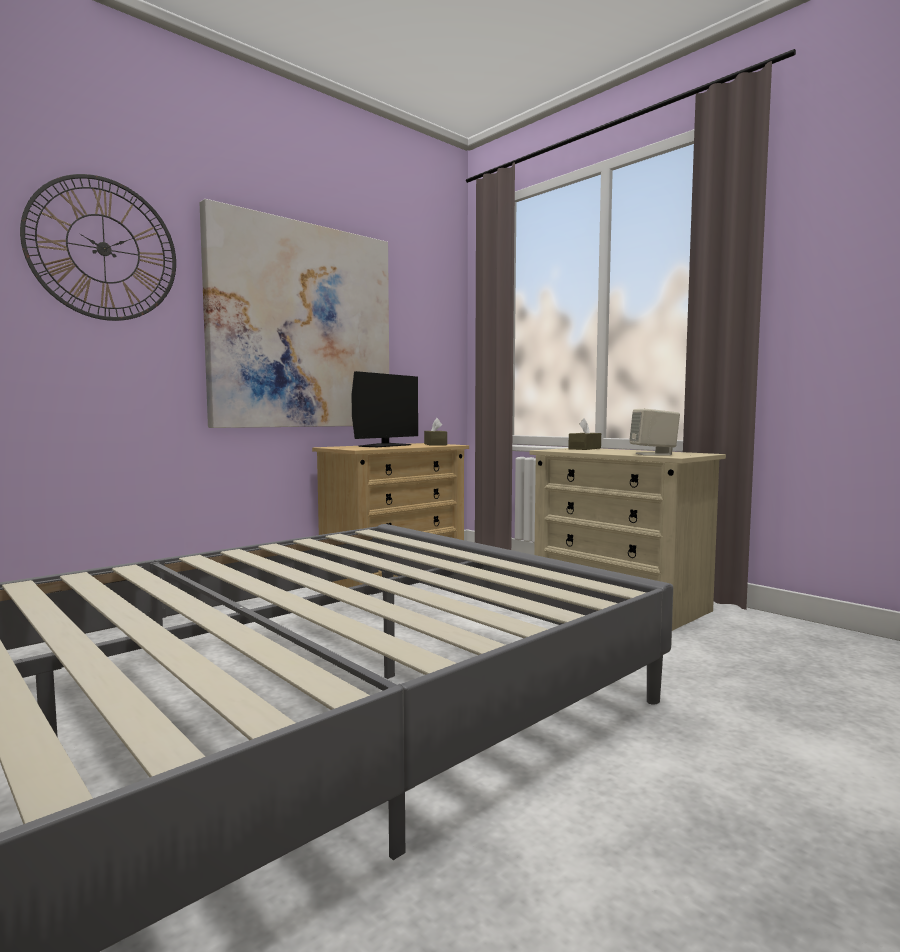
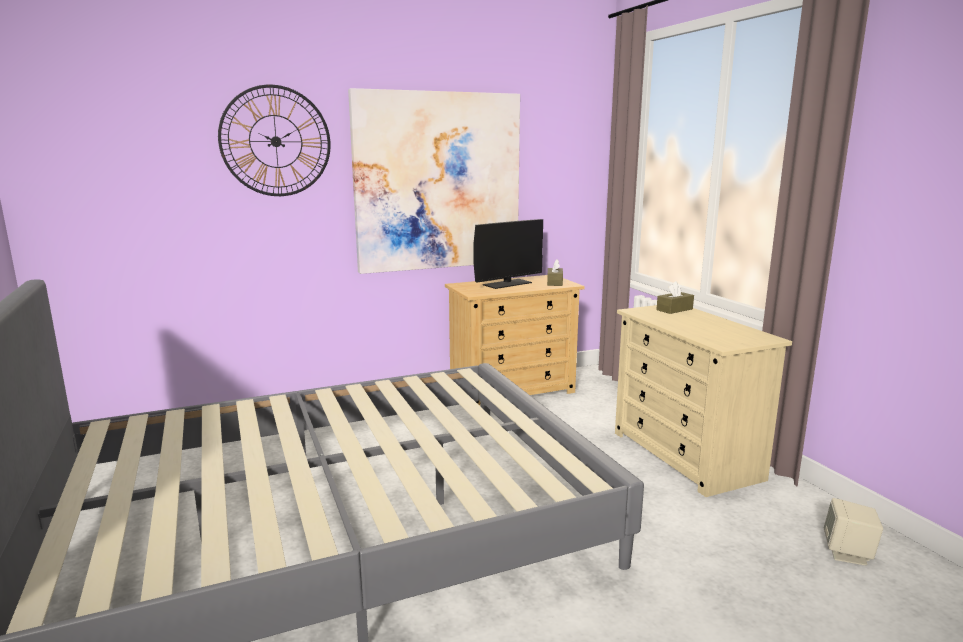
camera: 20 degrees right, 10 degrees up
beige speaker [629,409,680,456] -> beige speaker moved to [824,498,883,565]

